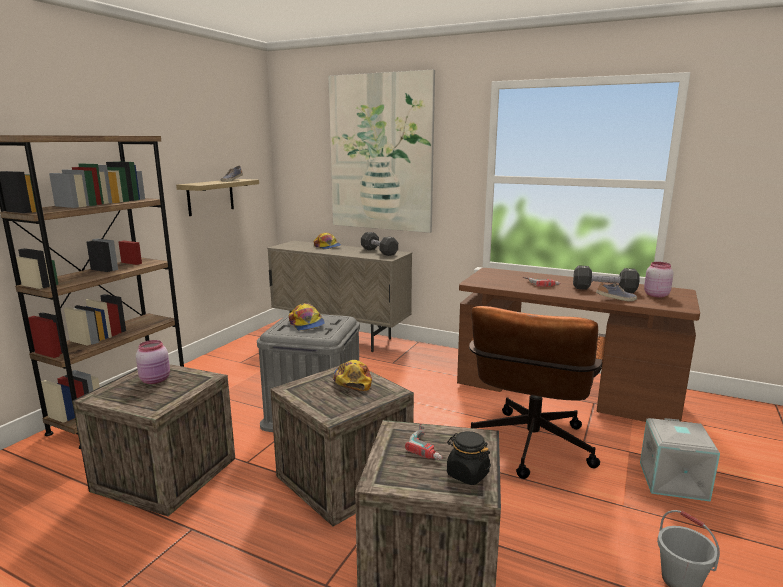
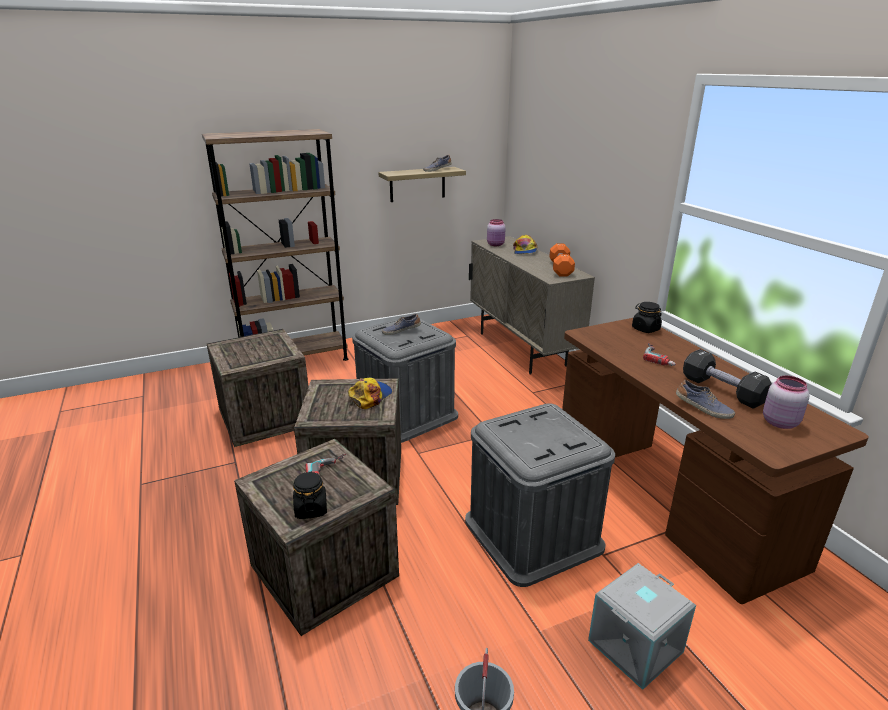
camera: 40 degrees right, 10 degrees up
pink jar [136,340,170,384] -> pink jar moved to [487,219,506,246]
cap [289,303,325,331] -> shoe [382,314,421,335]
picture [328,70,435,233] -> none
black dumbbell [361,232,398,256] -> orange dumbbell [550,243,575,277]
brown office chair [469,306,606,479] -> grey storage box [465,403,615,587]
none -> black jar [632,302,662,333]

